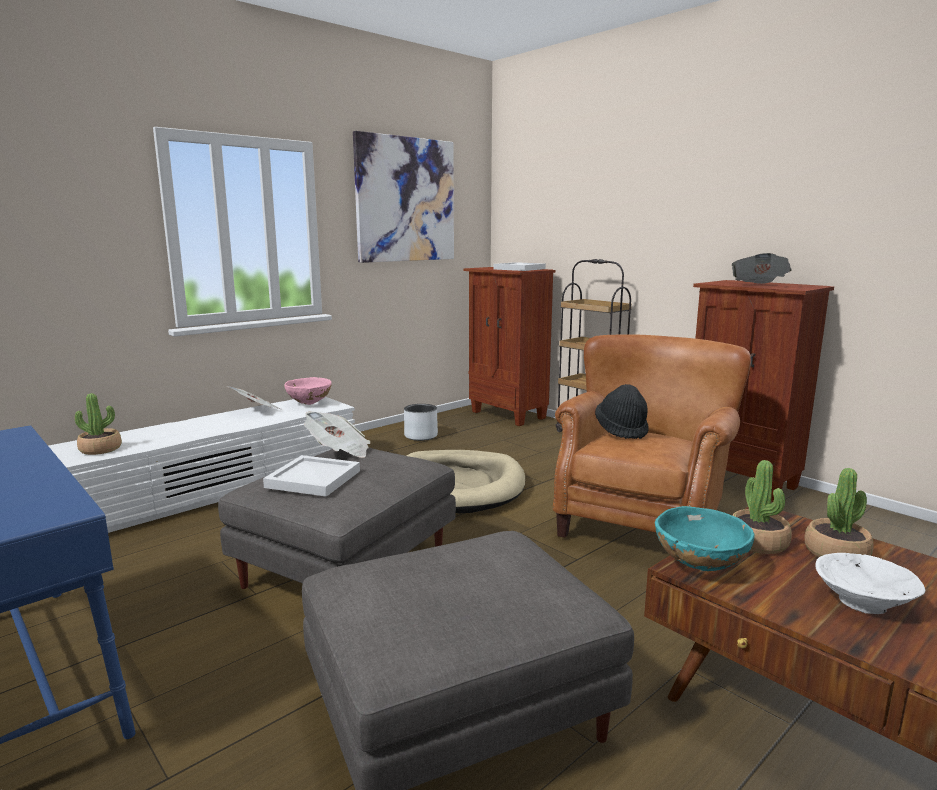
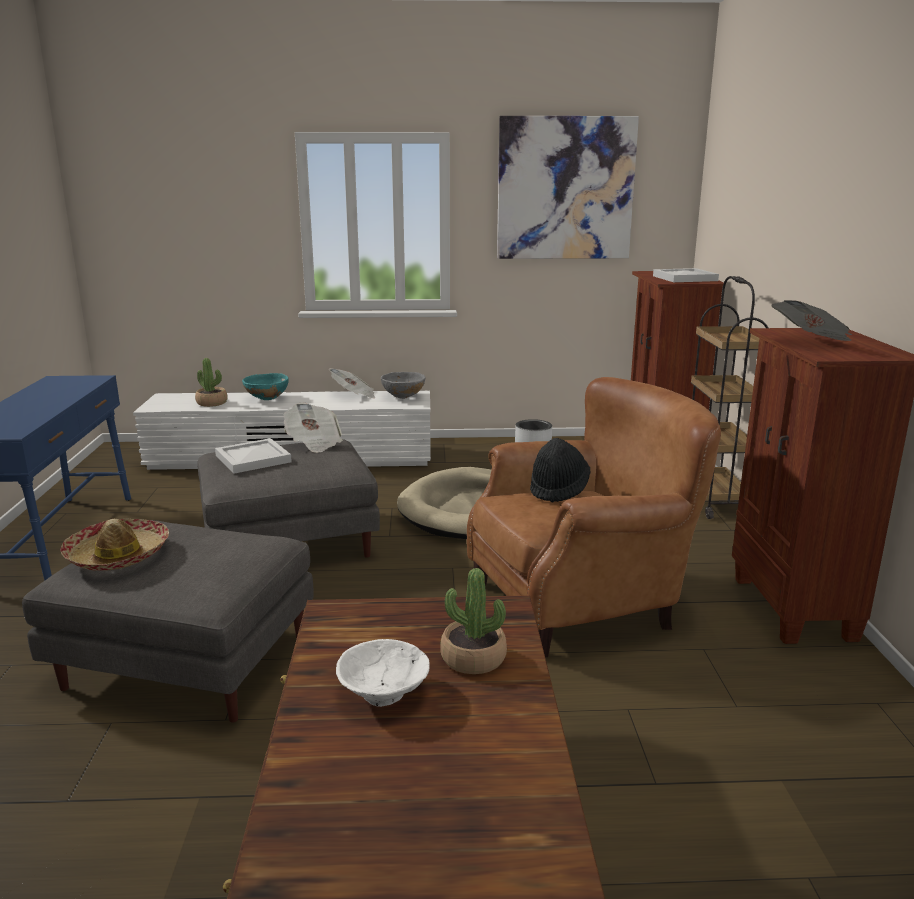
camera: 40 degrees right, 5 degrees up
pink bowl [284,377,332,405] -> grey bowl [381,372,426,399]
turquoise bowl [655,506,755,571] -> turquoise bowl moved to [242,373,289,400]
potted plant [732,460,792,554] -> none
none -> hat [60,518,169,571]

